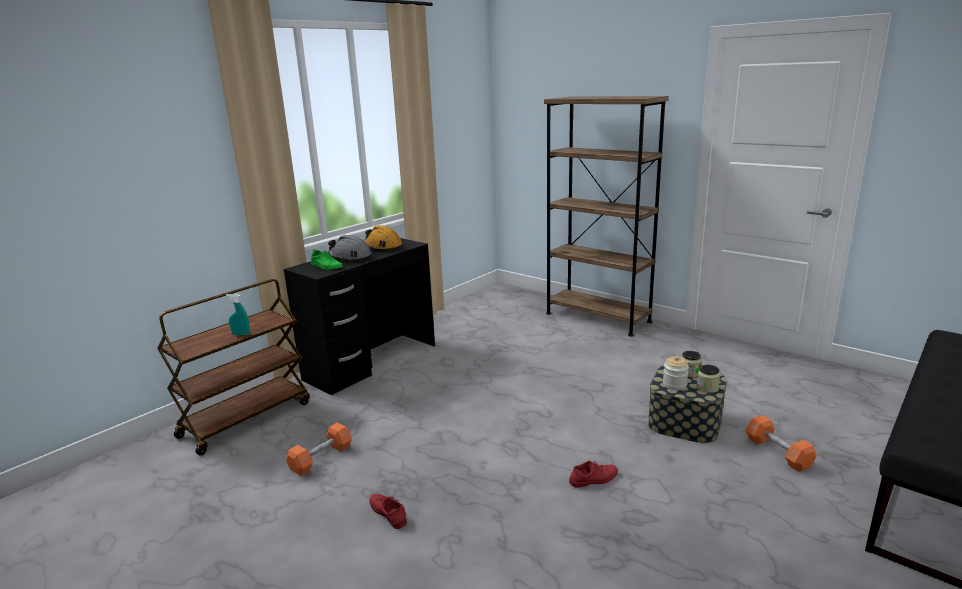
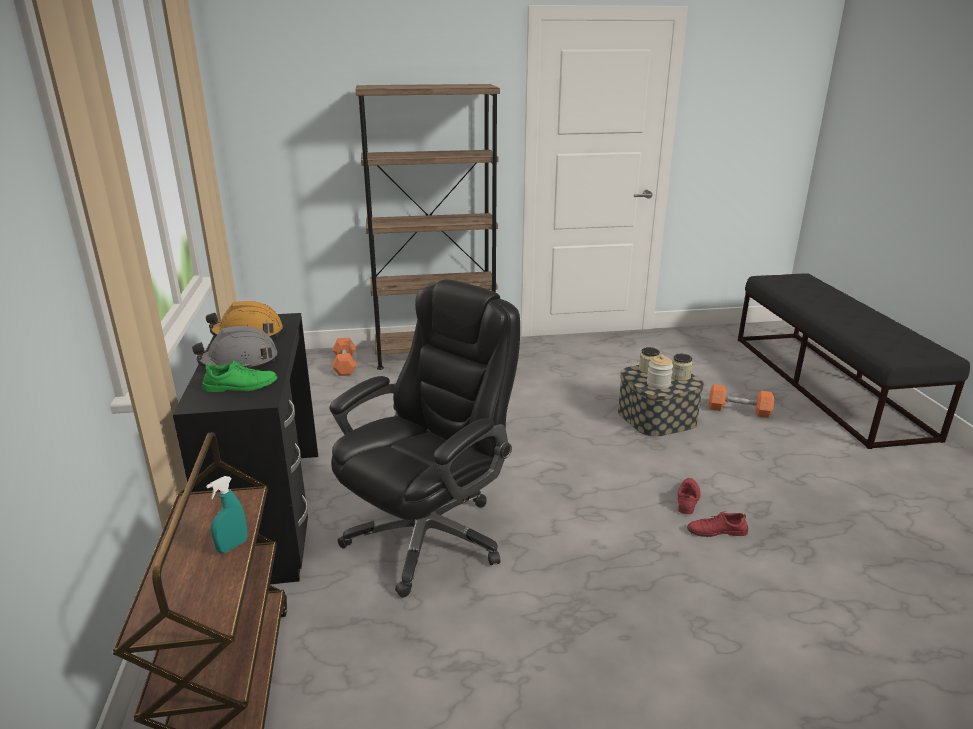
camera: 50 degrees left, 5 degrees up
orange dumbbell [286,422,352,476] -> orange dumbbell moved to [332,338,356,376]
red shoe [369,494,407,529] -> red shoe moved to [687,511,748,537]
none -> black office chair [330,279,520,597]

